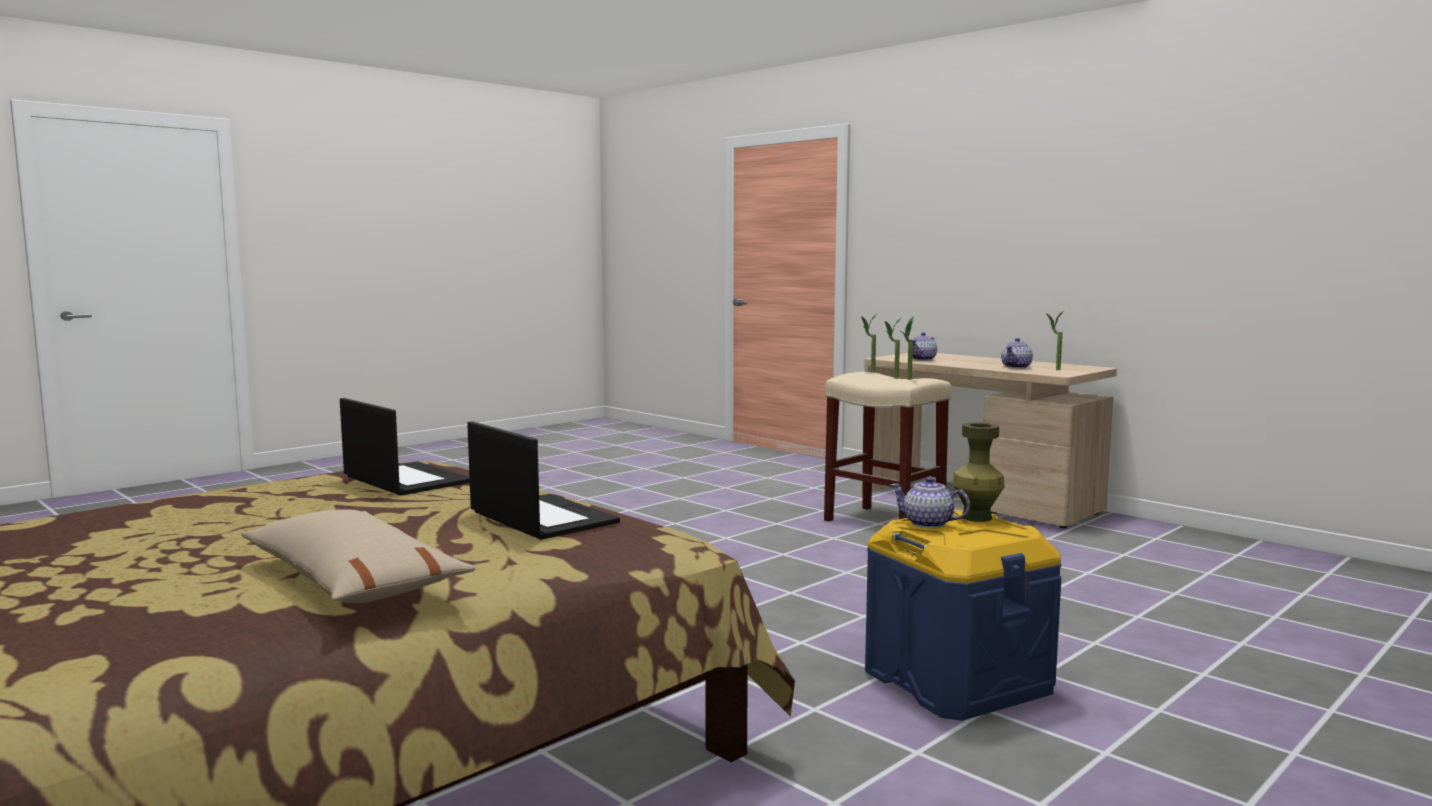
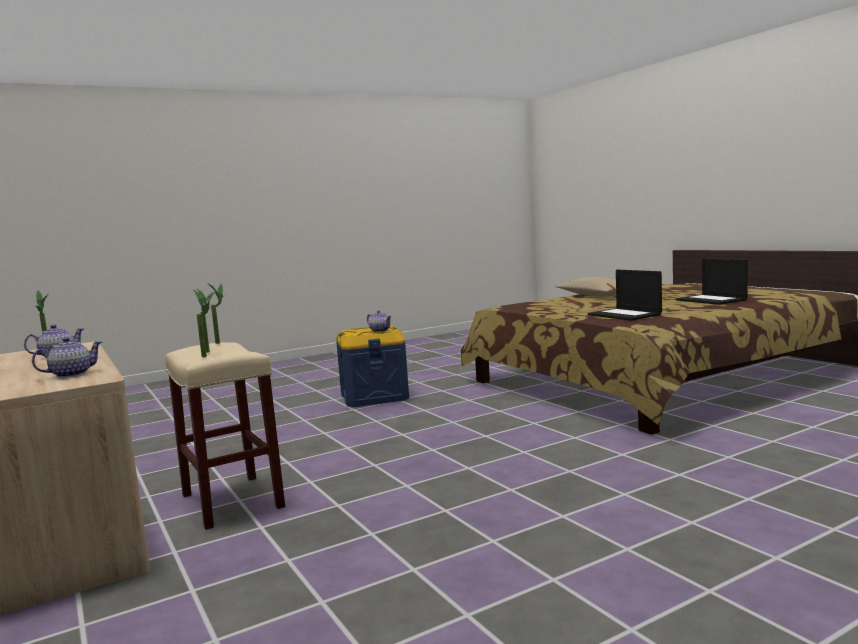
camera: 165 degrees left, 0 degrees up
laptop [467,421,620,540] -> laptop moved to [676,259,748,305]
green vase [952,422,1005,522] -> none

